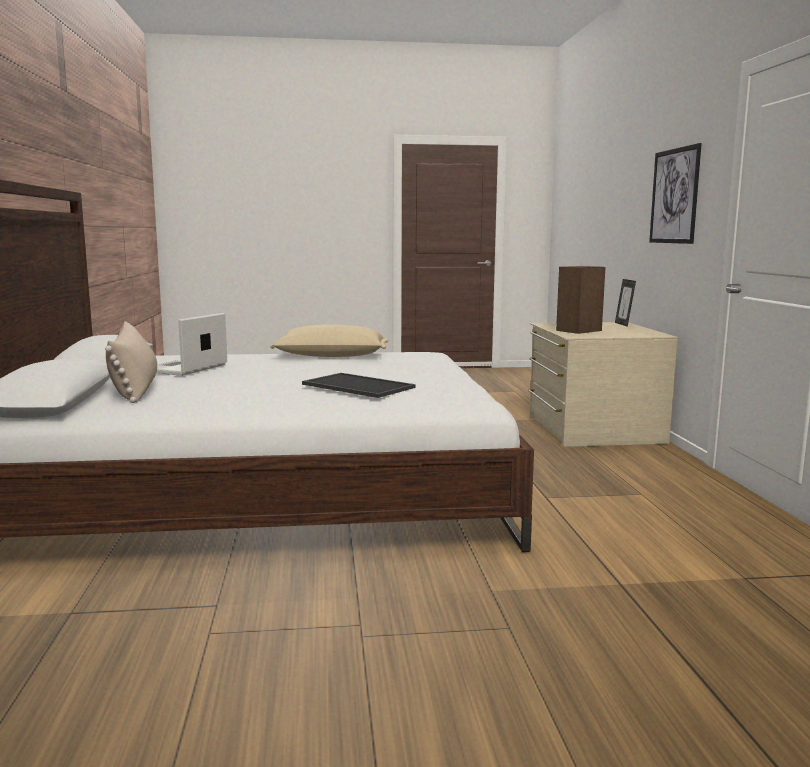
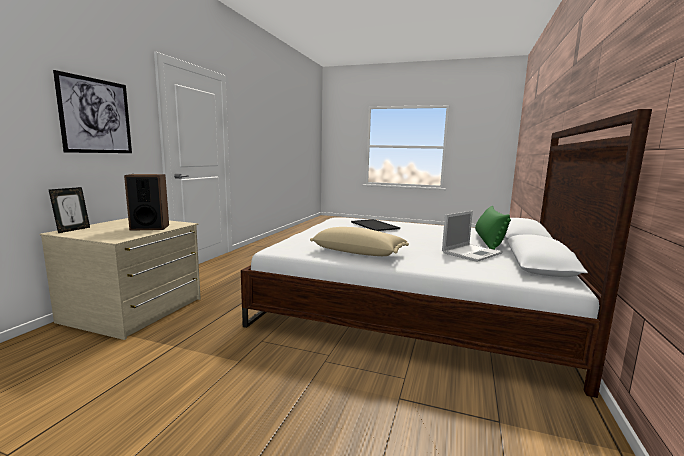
camera: 155 degrees left, 0 degrees up
beige pillow [105,321,157,403] -> green pillow [475,206,511,250]

